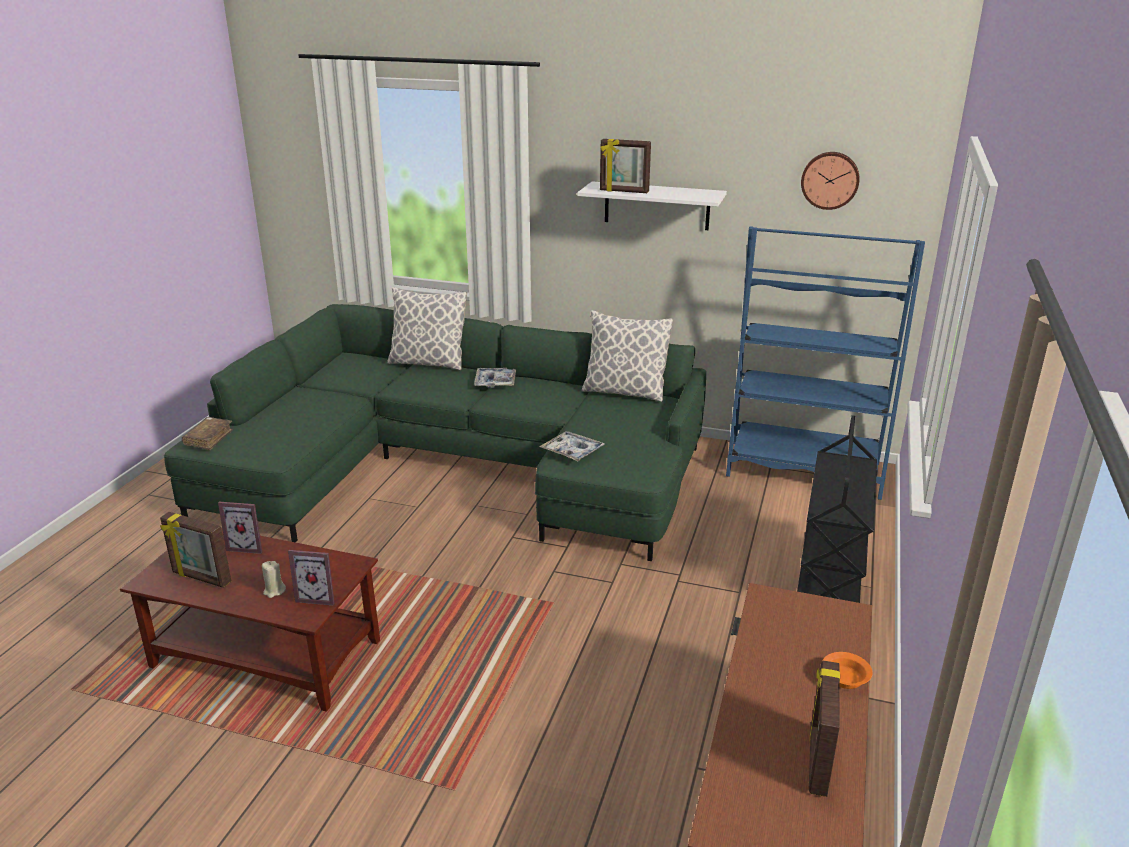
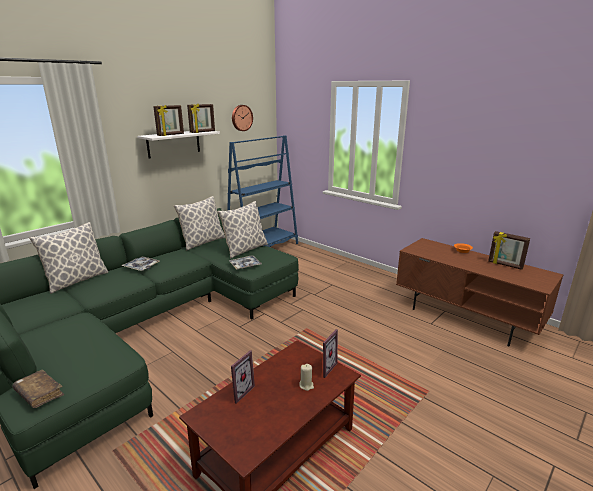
camera: 65 degrees left, 5 degrees down
picture frame [160,512,231,588] -> picture frame moved to [187,104,215,133]
black cart [797,415,877,603] -> none
none -> pillow [217,201,268,258]

